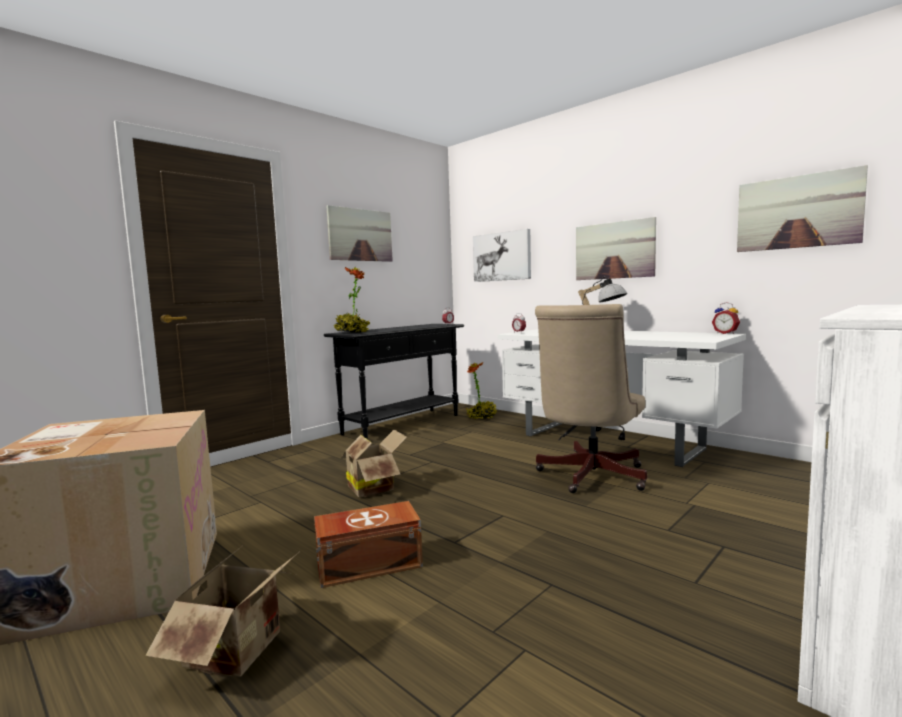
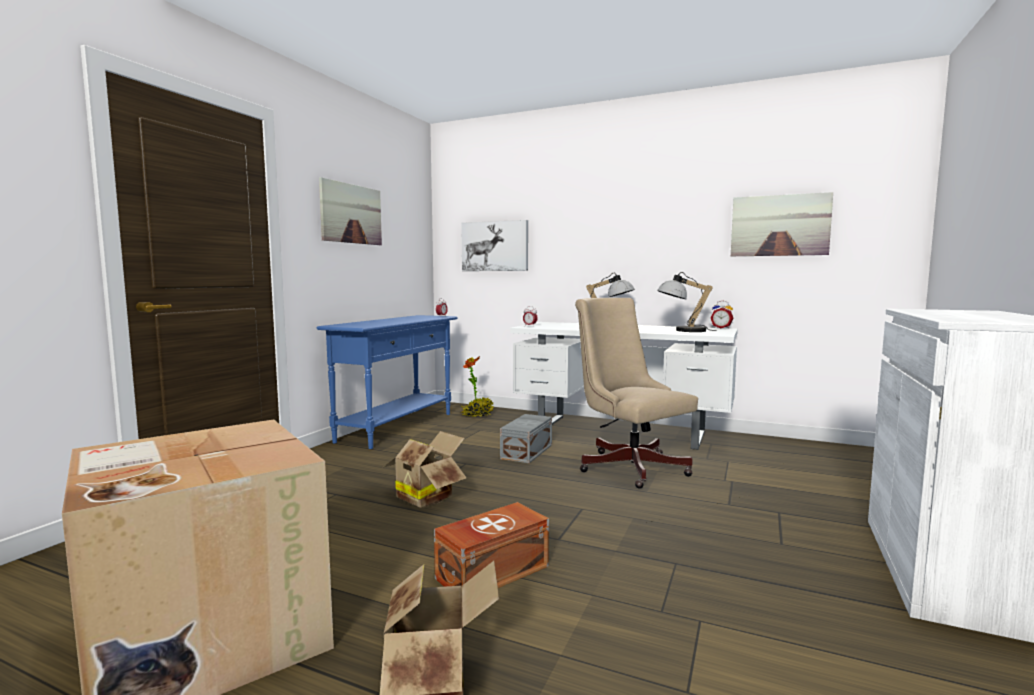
camera: 20 degrees left, 0 degrees up
black console table [324,324,464,439] -> blue console table [317,315,458,449]
potted plant [333,267,370,333] -> none
beige office chair [535,304,647,493] -> beige office chair turned 135 degrees clockwise [575,298,698,489]
picture [576,217,656,280] -> none
none -> grey storage box [500,414,552,463]
none -> table lamp [657,272,717,332]

